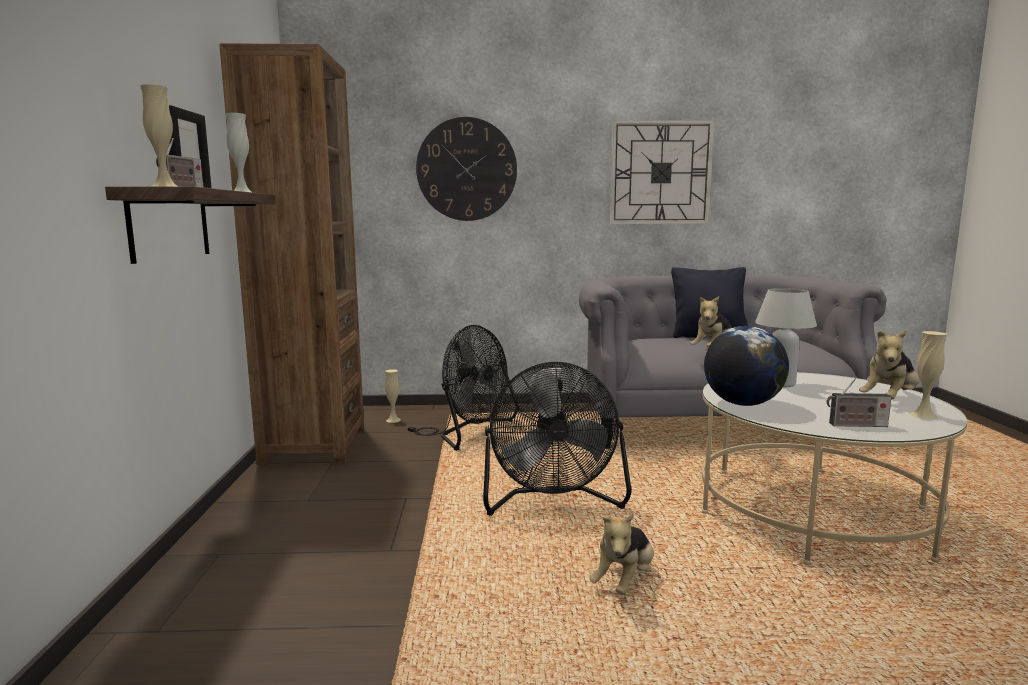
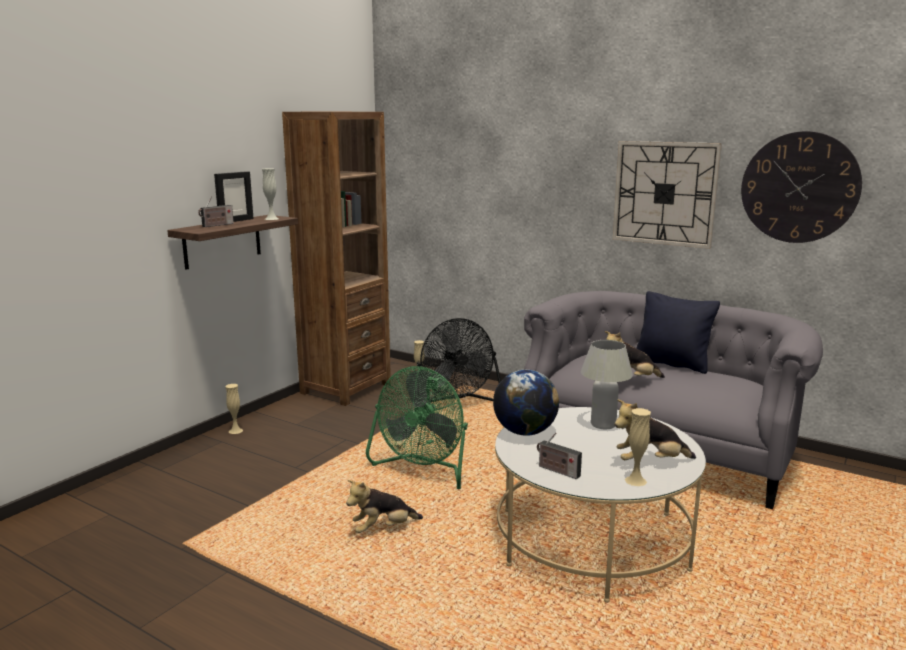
camera: 35 degrees right, 5 degrees up
beige vase [140,84,177,186] -> beige vase moved to [226,384,243,434]
wall clock [416,117,517,221] -> wall clock moved to [741,131,862,243]
black fan [483,362,631,516] -> green fan [366,366,468,489]

